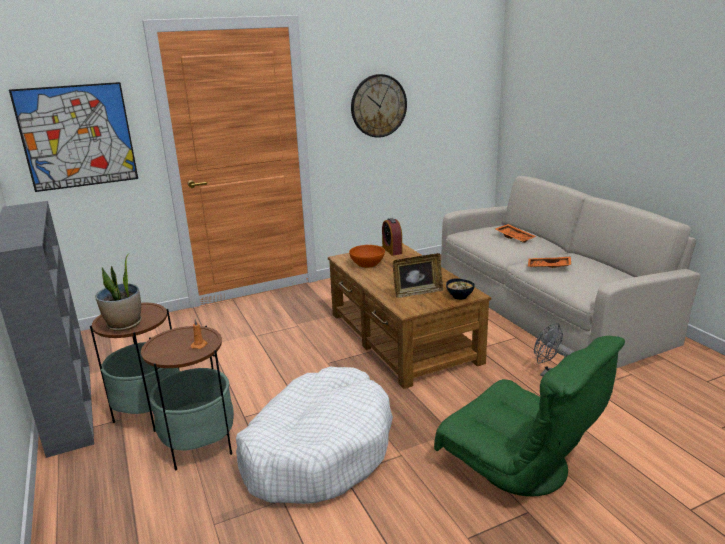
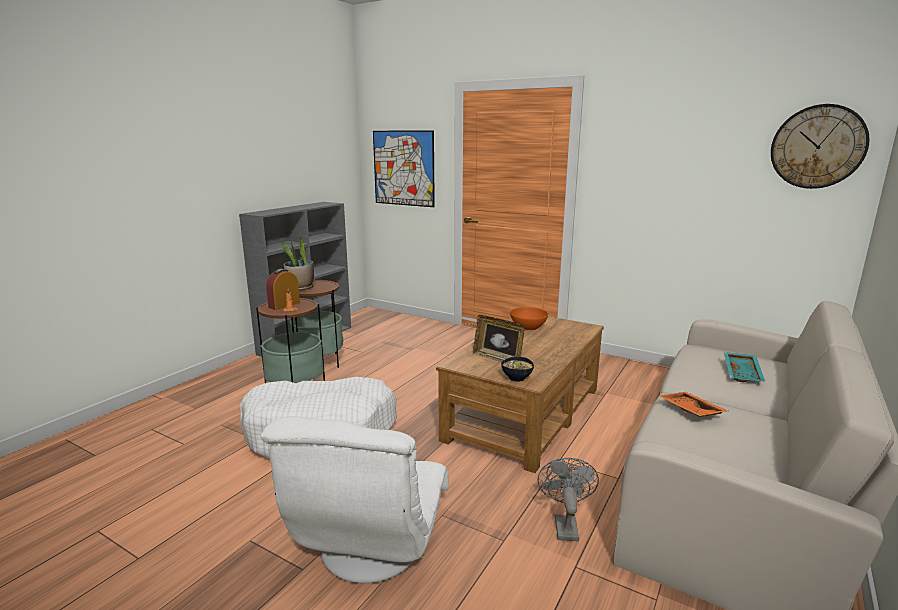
camera: 55 degrees right, 5 degrees down
wall clock [351,74,407,138] -> wall clock moved to [771,104,870,189]
alarm clock [382,218,402,256] -> alarm clock moved to [266,269,300,310]
green armchair [434,336,625,496] -> white armchair [261,416,449,583]
orange tray [495,224,536,243] -> turquoise tray [724,352,765,382]

